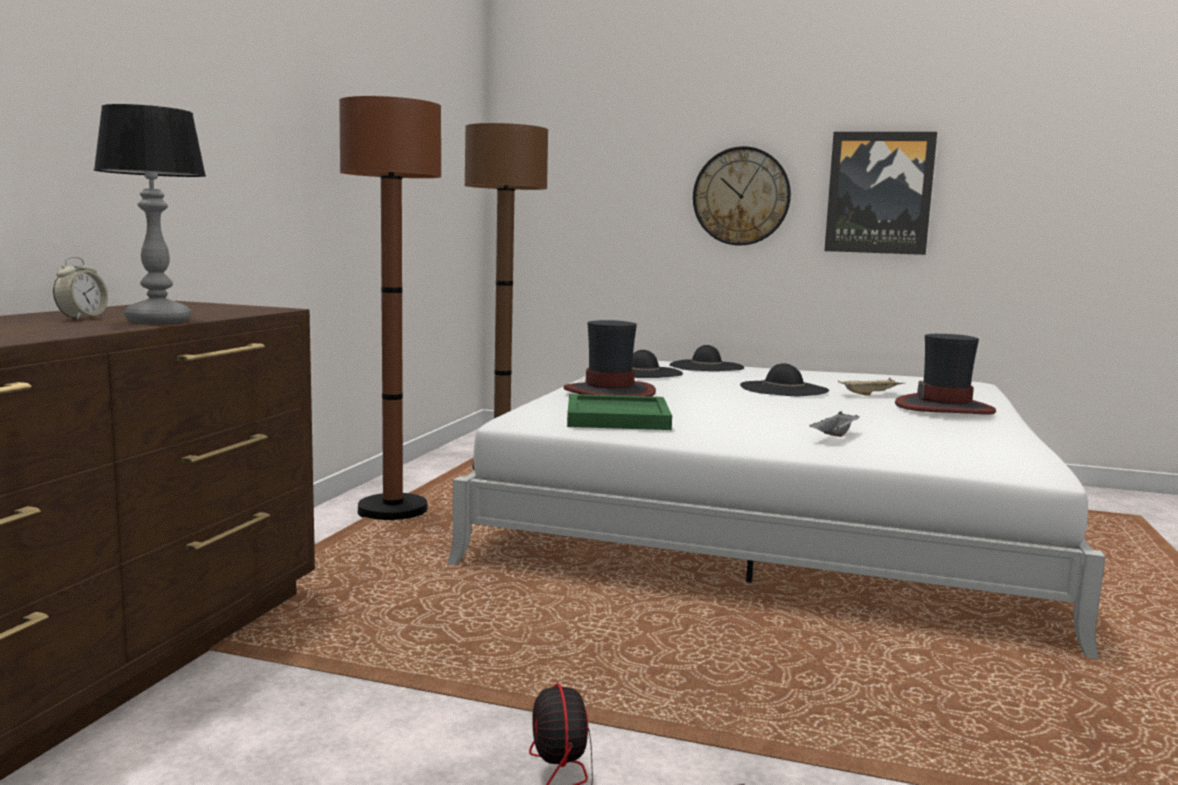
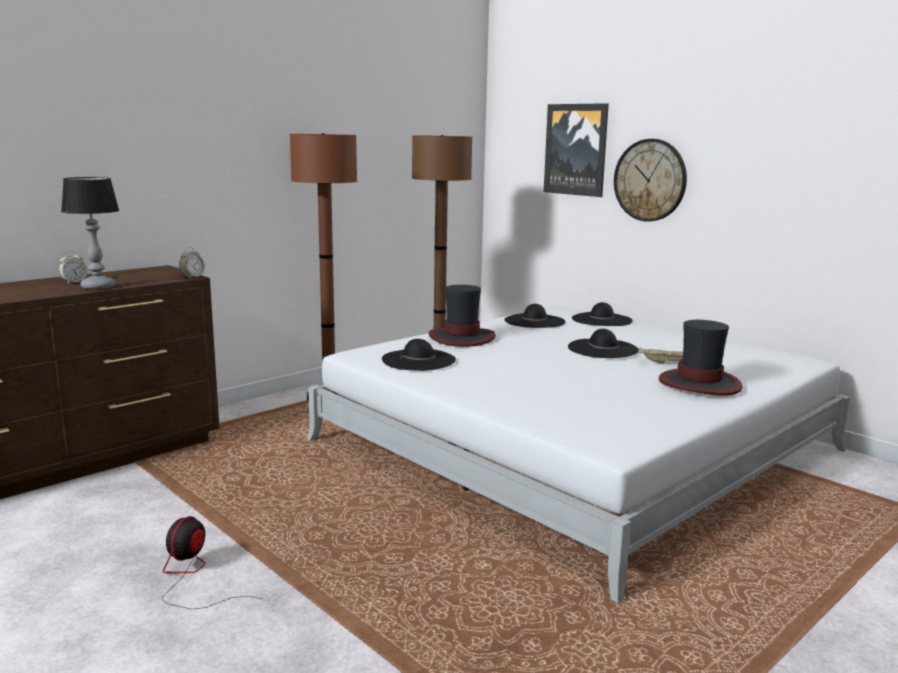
camera: 30 degrees right, 5 degrees up
green tray [567,394,672,430] -> black hat [382,339,456,371]
grey tray [809,411,860,437] -> none
picture [825,132,937,255] -> picture moved to [544,103,609,197]
none -> alarm clock [179,247,205,279]

